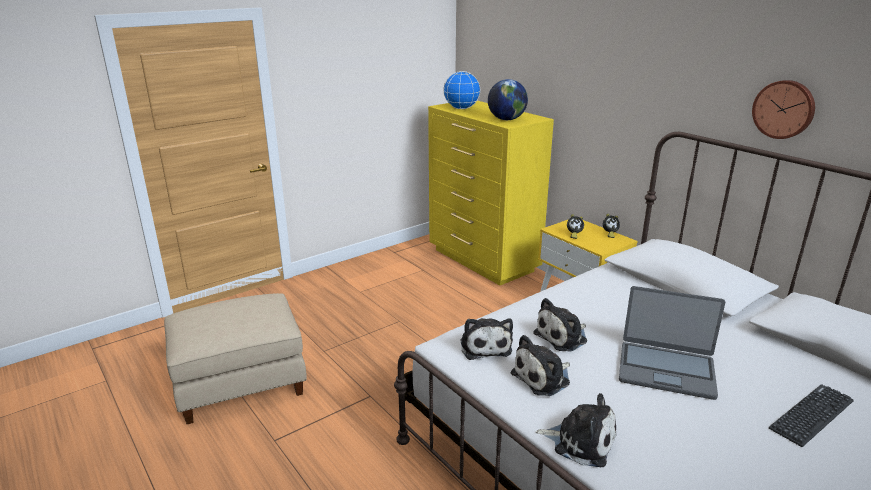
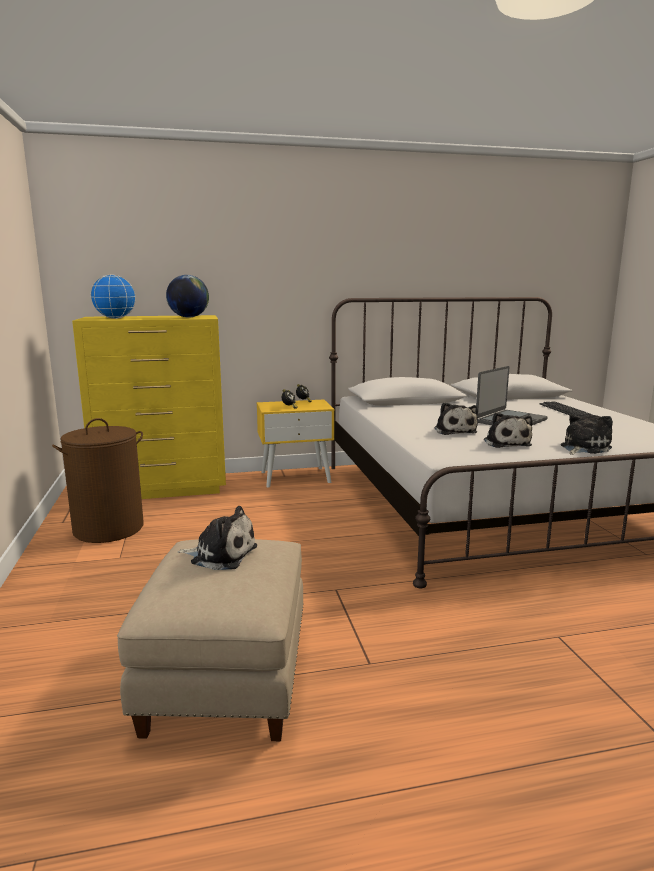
camera: 65 degrees left, 10 degrees down
plush toy [460,318,513,360] -> plush toy moved to [177,506,257,570]
wall clock [752,80,815,139] -> none
none -> brown laundry basket [52,418,144,543]

